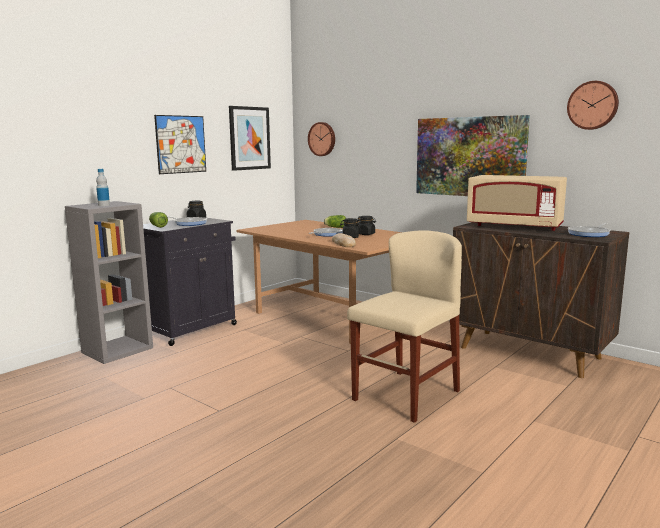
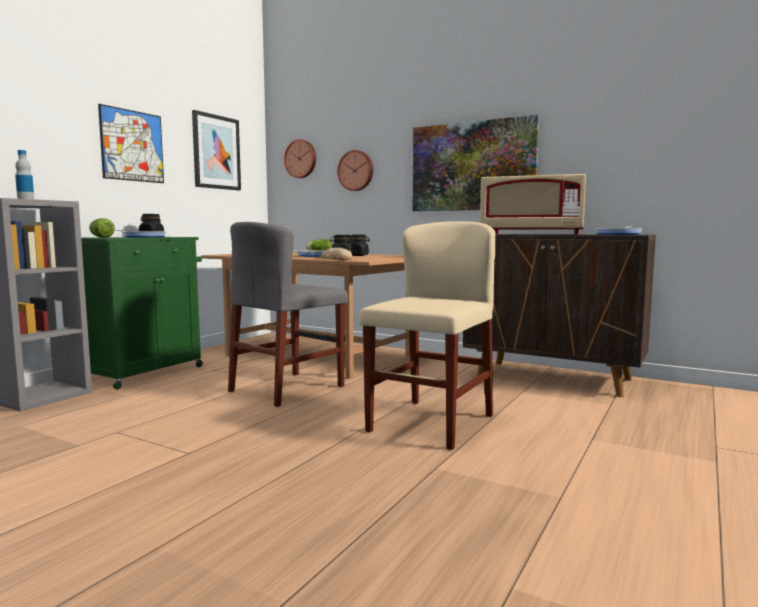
camera: 10 degrees left, 5 degrees down
black cabinet [143,218,237,346] -> green cabinet [81,237,203,389]
wall clock [567,81,619,130] -> wall clock moved to [337,150,373,191]
none -> grey chair [228,222,348,407]

